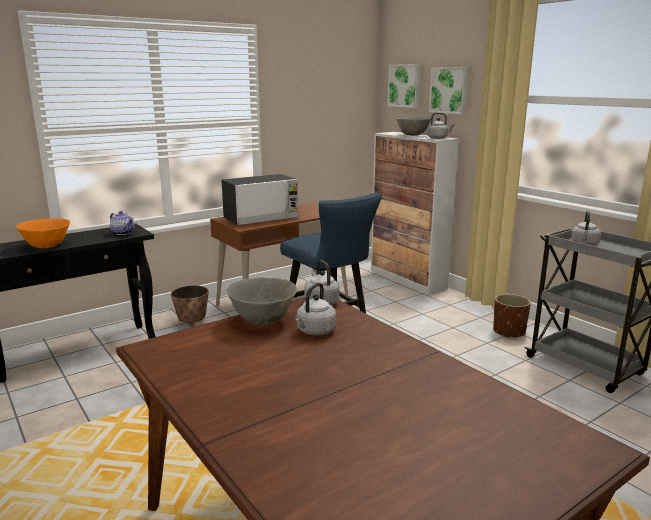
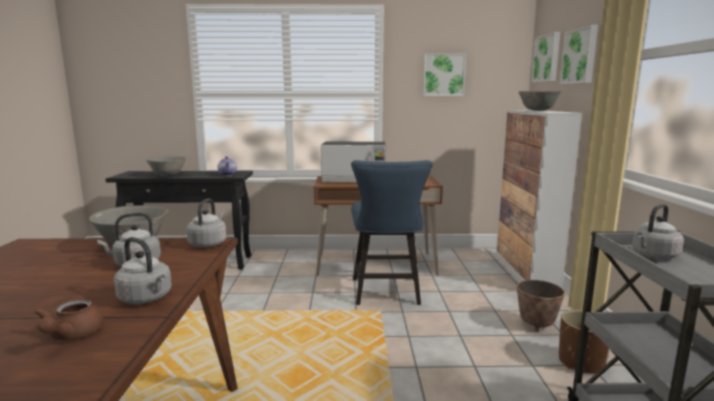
camera: 35 degrees right, 5 degrees down
orange bowl [16,218,70,248] -> grey bowl [146,156,186,176]
planter [171,286,209,327] -> planter moved to [517,280,565,332]
grey kettle [428,113,455,139] -> grey kettle moved to [114,237,172,304]
none -> brown teapot [34,299,103,340]
none -> picture [423,53,466,96]

